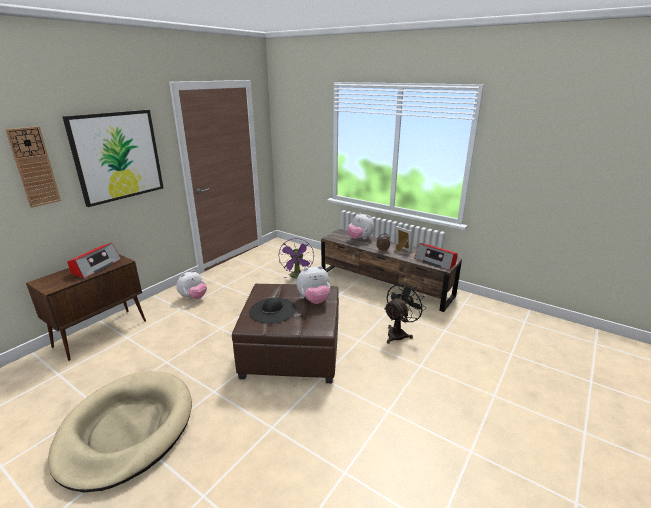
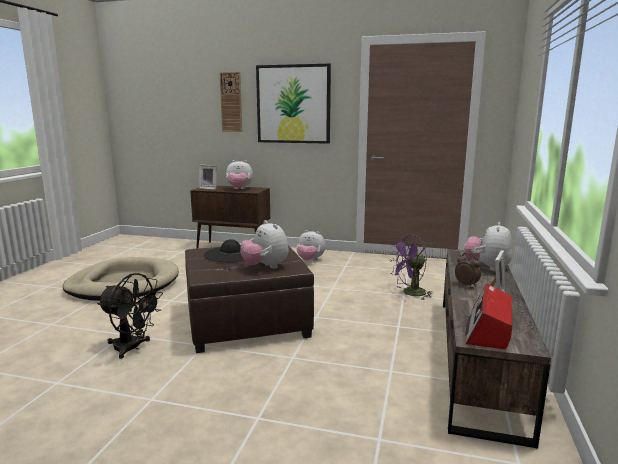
camera: 70 degrees right, 10 degrees down
radio [67,243,121,278] -> plush toy [226,160,253,189]
black fan [384,282,426,344] -> black fan moved to [97,273,163,359]
none -> picture frame [199,165,217,190]

